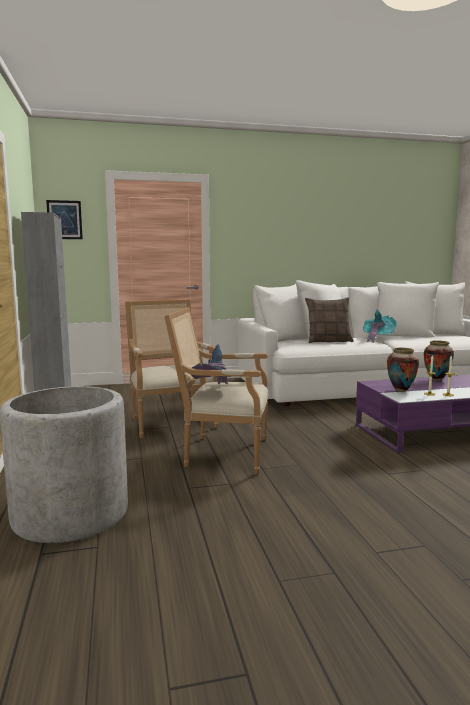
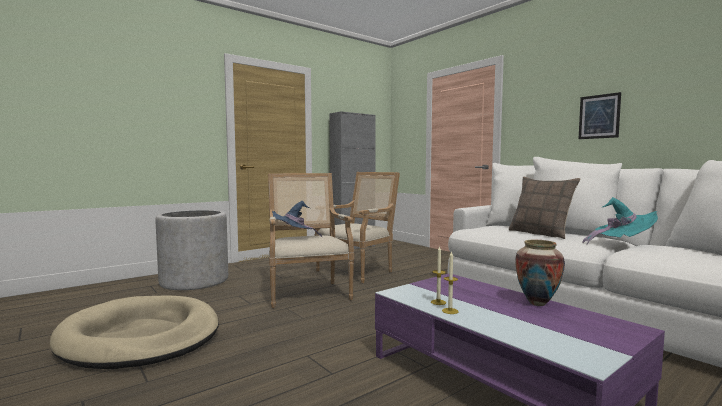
camera: 65 degrees right, 5 degrees down
picture [46,200,83,239] -> picture moved to [579,92,621,139]
vase [387,348,419,392] -> none
none -> beige dog bed [49,295,219,369]

